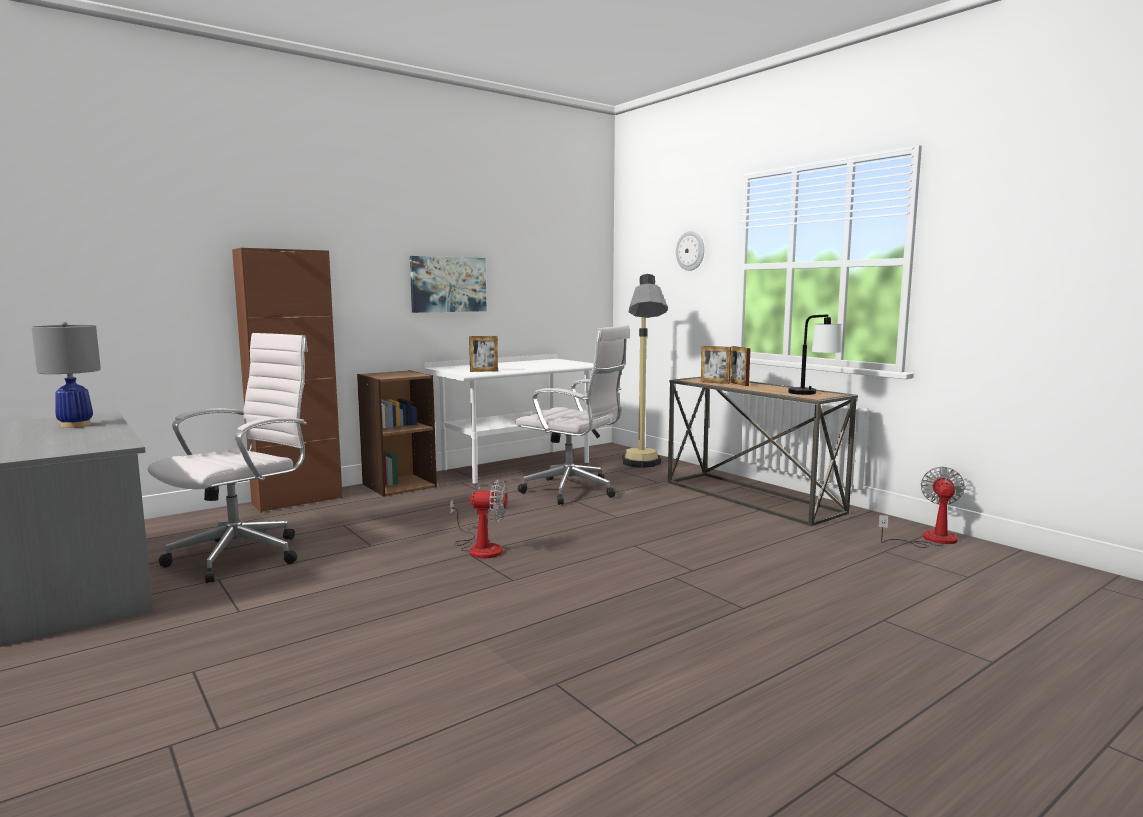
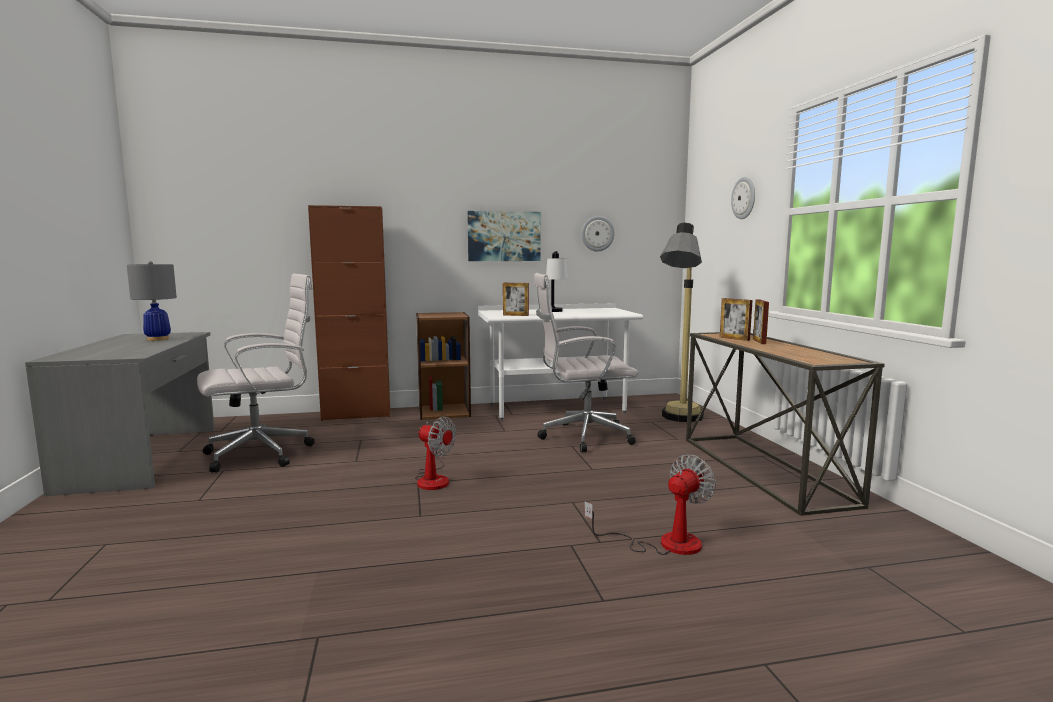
camera: 25 degrees right, 0 degrees up
white office chair [516,325,630,505] -> white office chair turned 120 degrees clockwise [534,273,638,453]
table lamp [788,314,842,395] -> table lamp moved to [546,251,567,312]
fan [878,467,965,548] -> fan moved to [584,455,716,555]
none -> wall clock [581,216,615,251]

